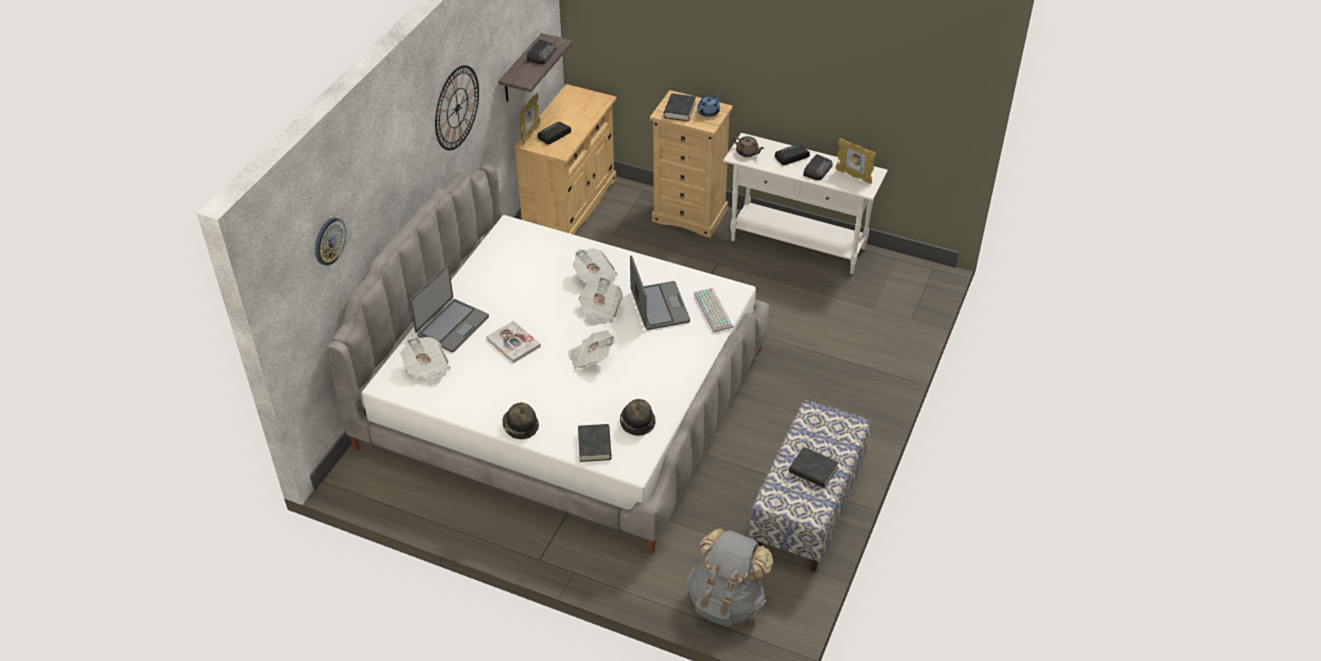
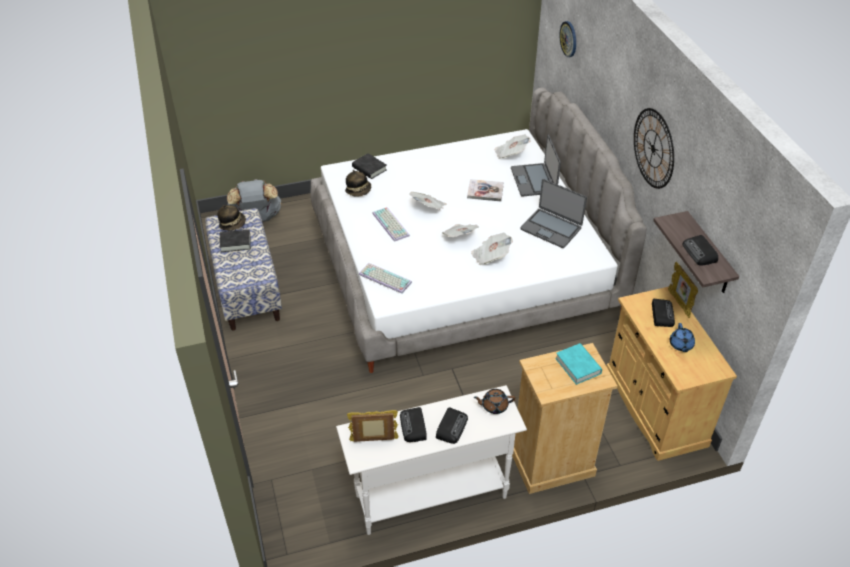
camera: 140 degrees right, 0 degrees up
hat [502,402,539,439] -> hat moved to [217,205,246,230]
laptop [630,255,690,330] -> laptop moved to [520,179,587,248]
black book [663,93,696,122] -> turquoise book [555,343,602,385]
blue teapot [697,92,721,117] -> blue teapot moved to [670,323,695,352]
none -> keyboard [372,207,410,242]

